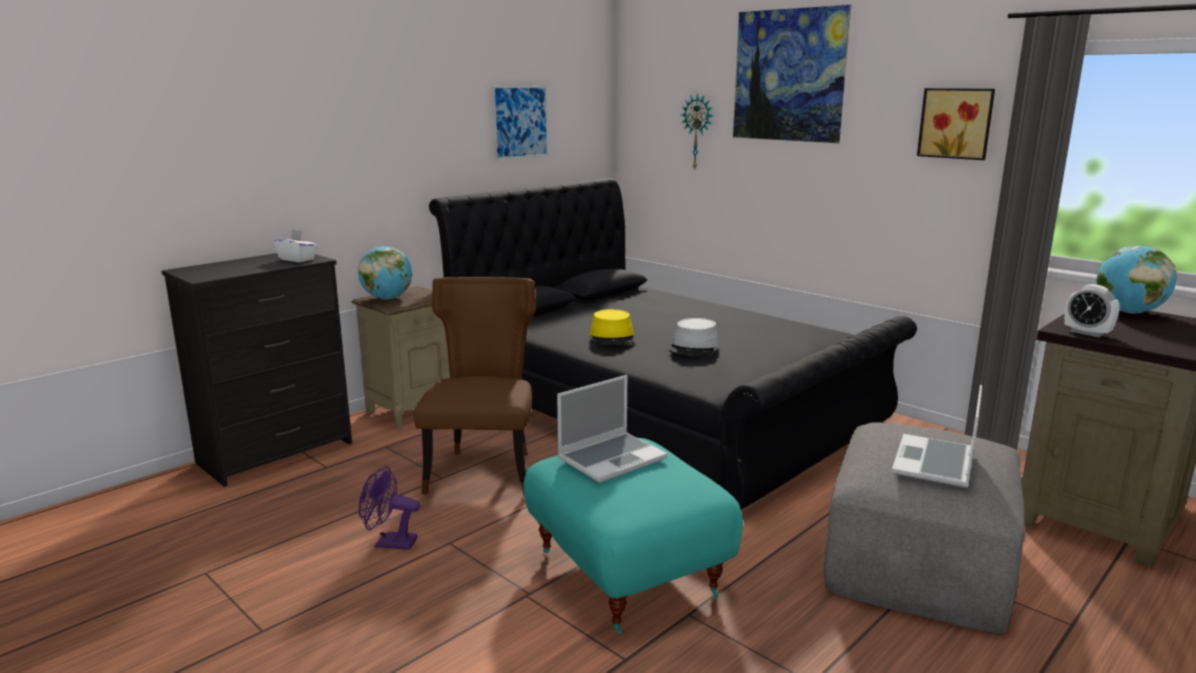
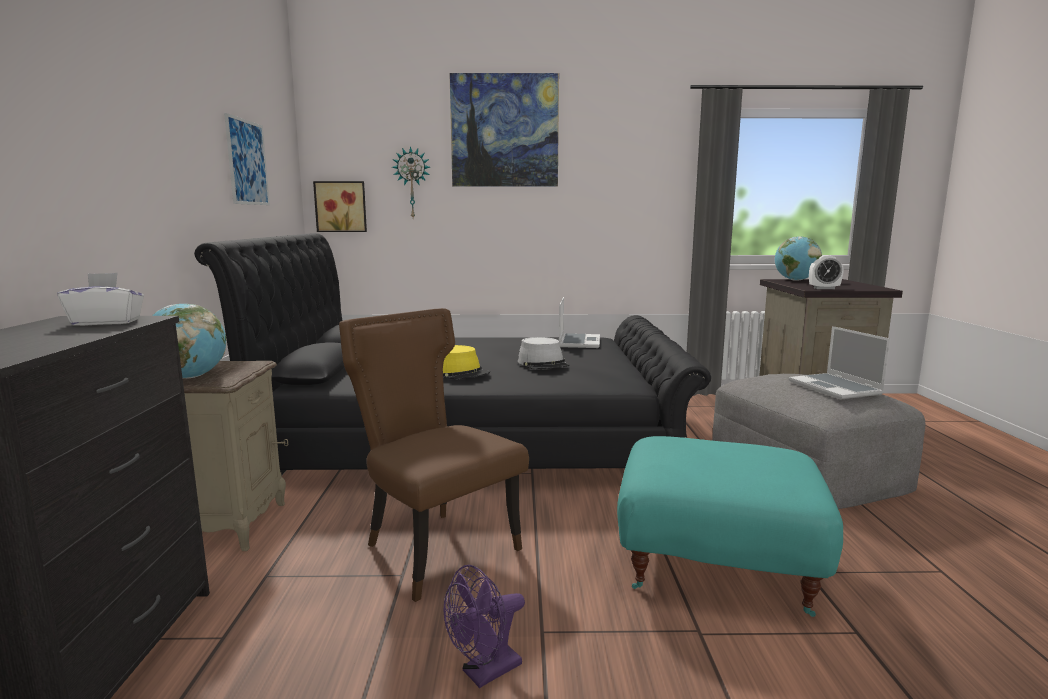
camera: 45 degrees left, 5 degrees down
laptop [557,375,668,483] -> laptop moved to [559,297,600,348]
picture [917,88,995,160] -> picture moved to [313,181,367,232]

